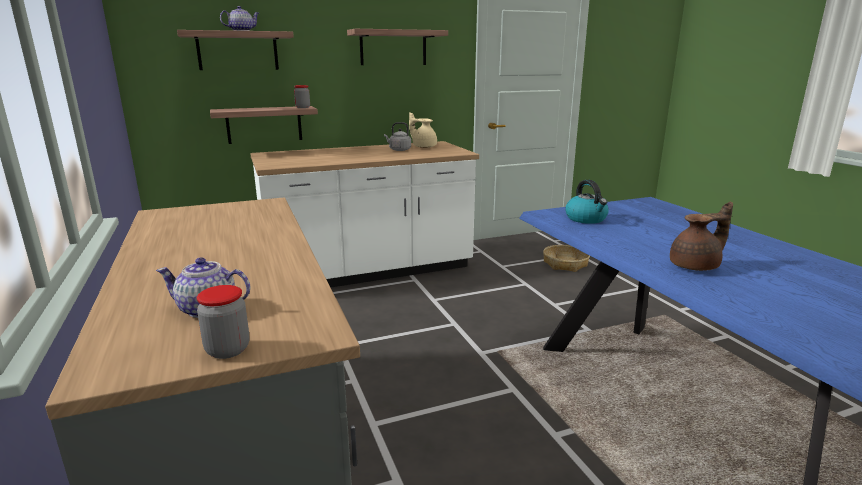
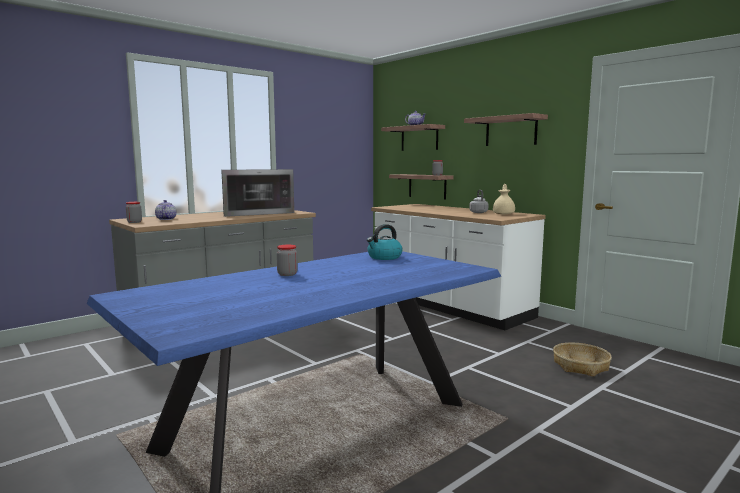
camera: 70 degrees right, 10 degrees down
brown teapot [670,202,733,271] -> jar [277,245,298,276]
none -> microwave [221,169,294,217]

